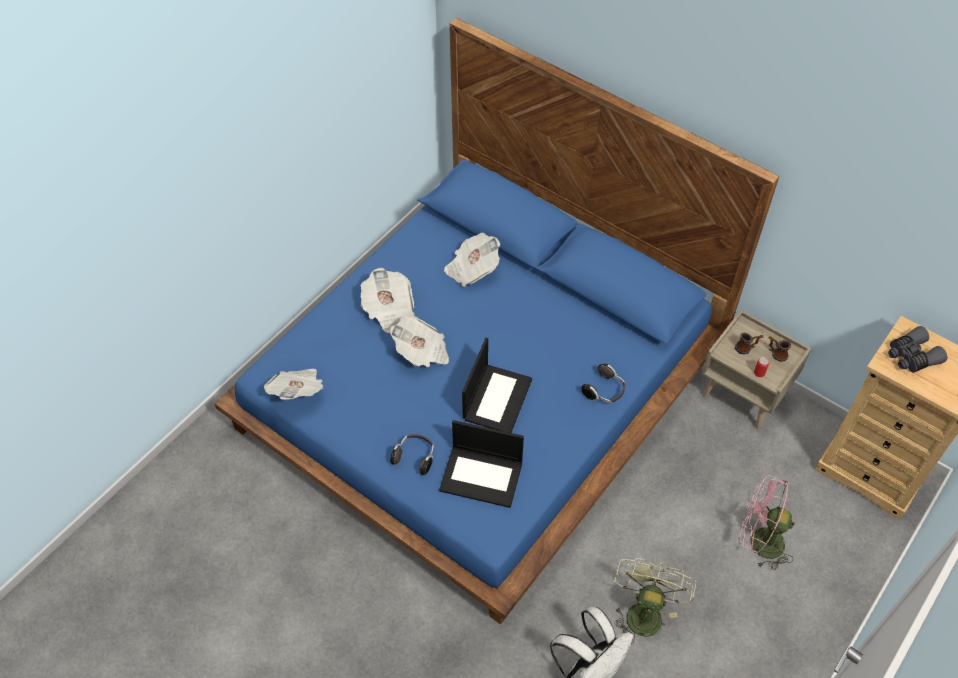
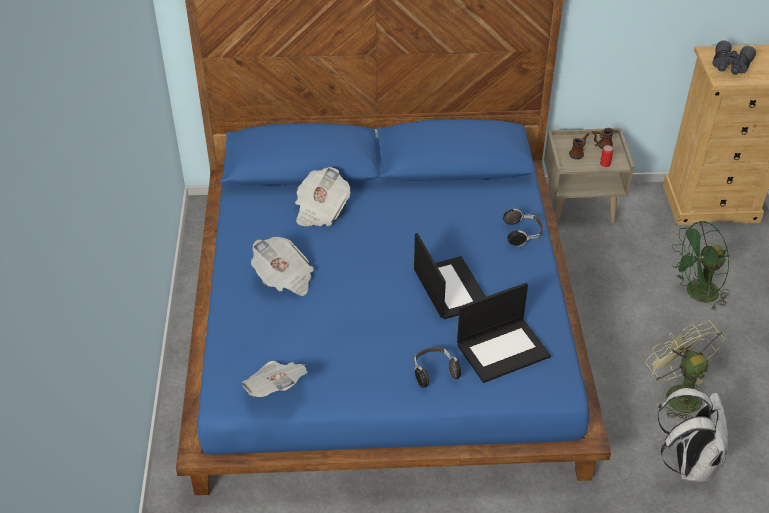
camera: 40 degrees left, 10 degrees down
newspaper [390,316,449,367] -> none
pink fan [738,475,795,570] -> green fan [672,221,730,311]

